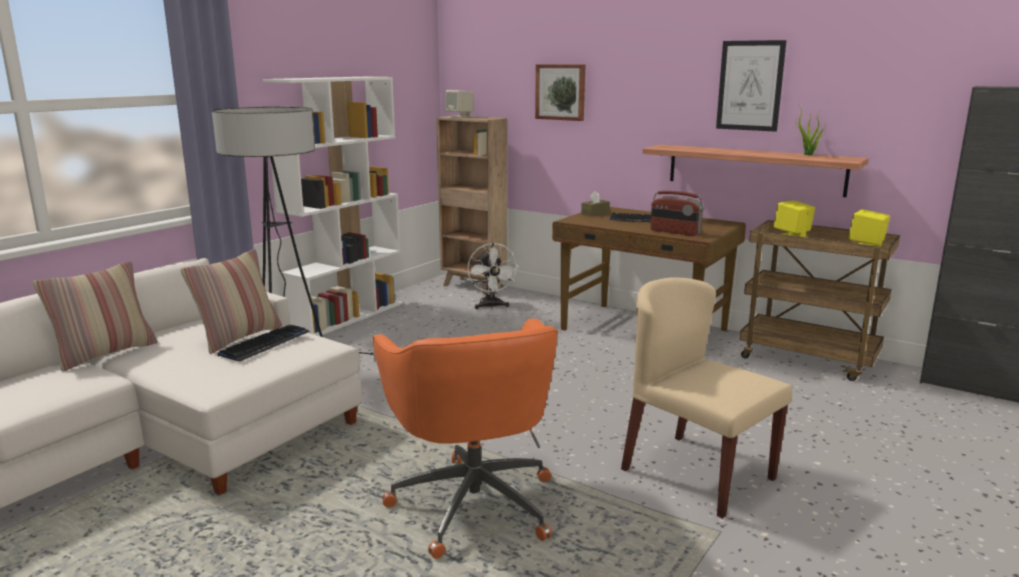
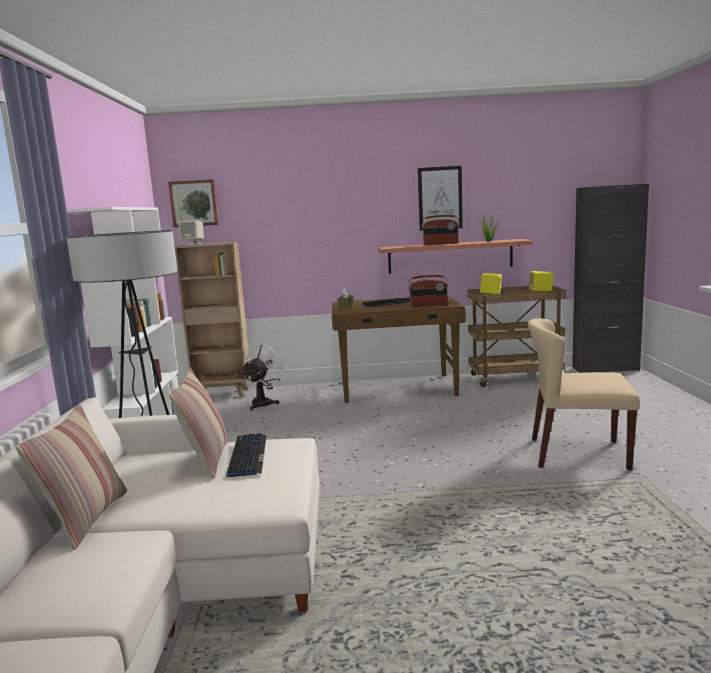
camera: 35 degrees left, 5 degrees down
orange office chair [373,319,558,559] -> none
white fan [467,243,519,309] -> white fan turned 105 degrees counterclockwise [242,344,288,411]
picture [535,64,586,121] -> picture moved to [168,179,219,227]
none -> radio [422,215,459,245]

